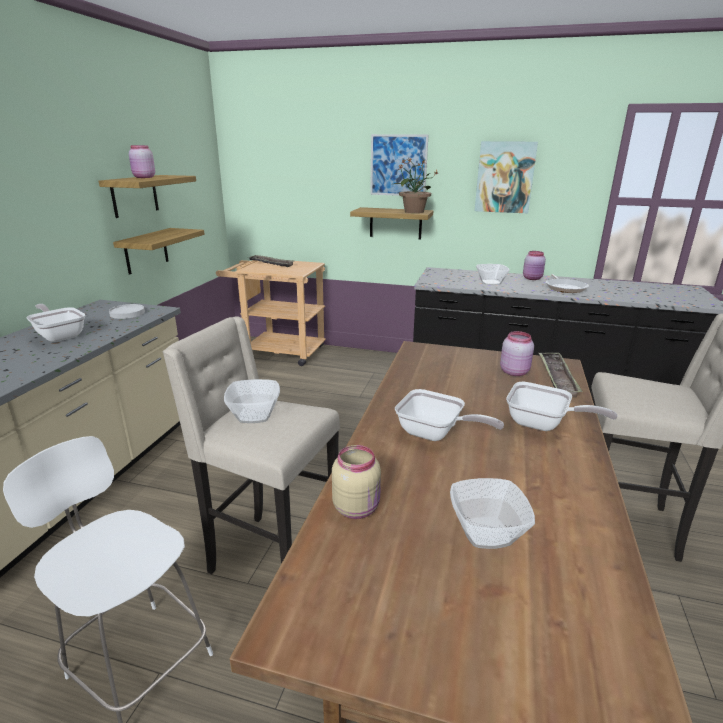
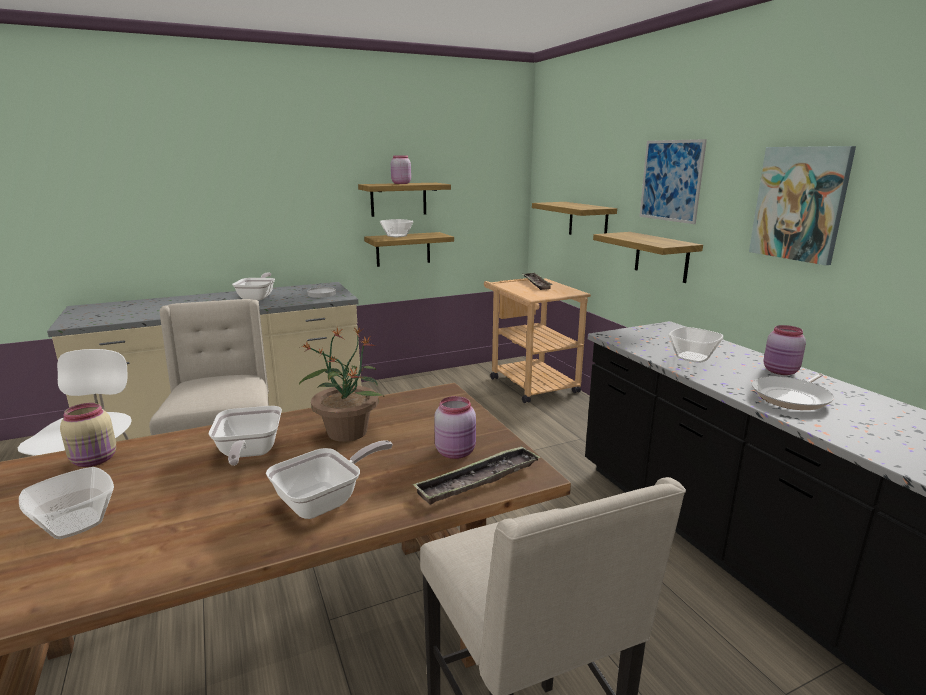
camera: 50 degrees right, 5 degrees down
bowl [224,379,280,423] -> bowl moved to [380,219,413,237]
potted plant [391,158,439,213] -> potted plant moved to [299,327,385,442]
frying pan [506,382,618,431] -> frying pan turned 120 degrees counterclockwise [266,440,393,519]
none -> shelf [532,202,617,235]

